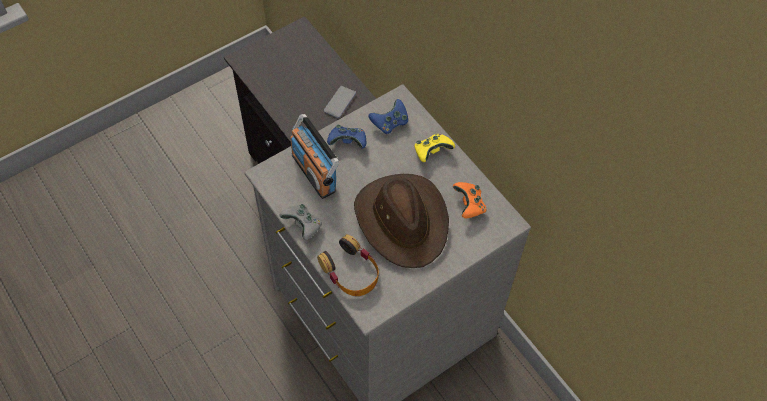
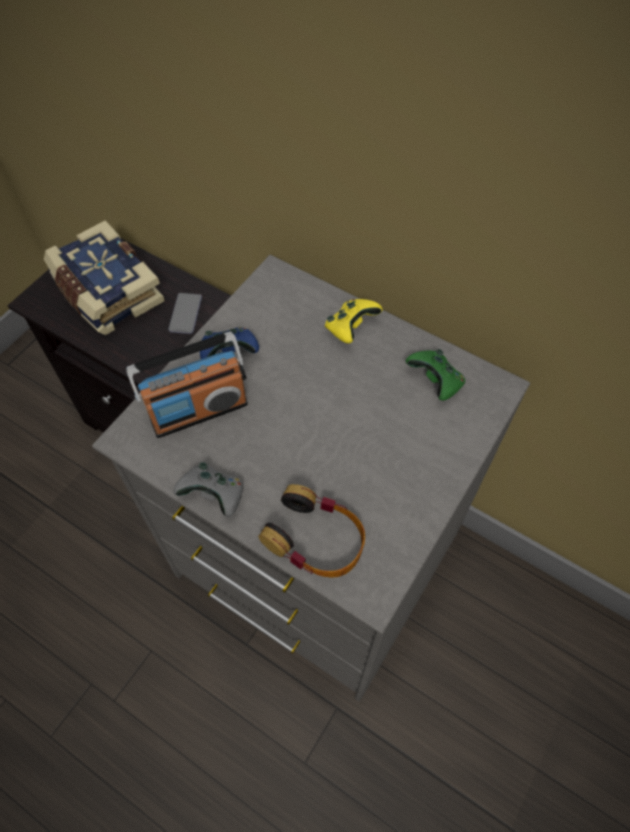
camera: 20 degrees left, 0 degrees up
radio [290,114,339,199] -> radio turned 60 degrees counterclockwise [126,331,248,438]
brown hat [354,174,449,268] -> none
blue game controller [369,99,408,134] -> none
orange game controller [453,182,486,218] -> green game controller [406,349,465,401]
none -> book [44,220,165,335]

